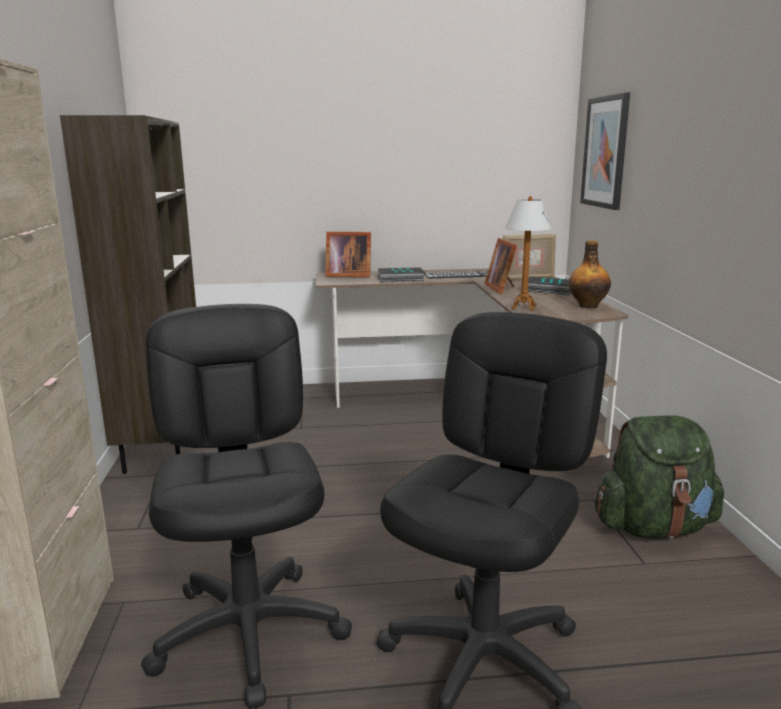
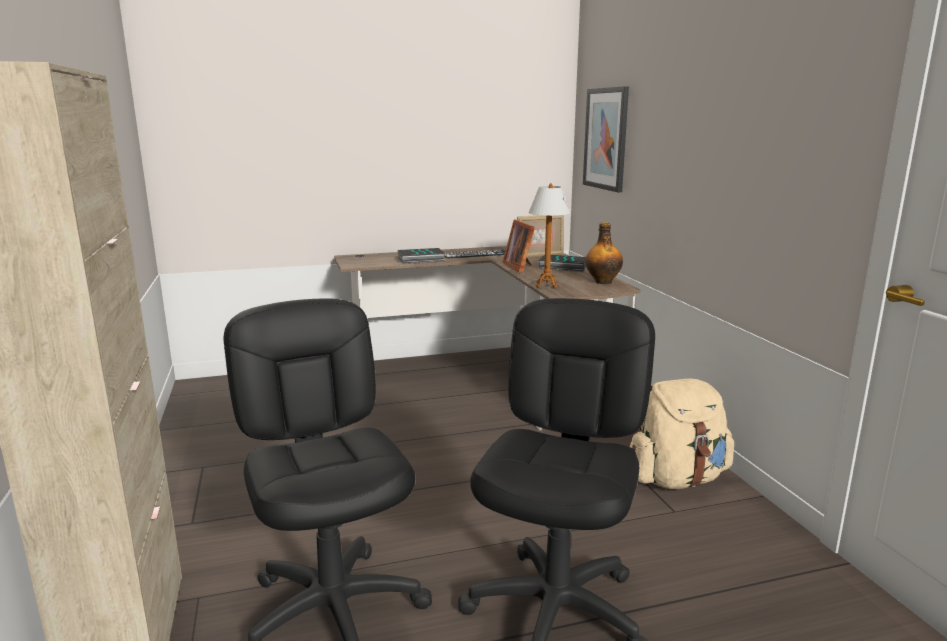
camera: 10 degrees left, 0 degrees up
brown bookcase [60,115,196,474] -> none
picture frame [326,232,371,277] -> none
green backpack [595,415,724,539] -> beige backpack [630,379,734,489]

